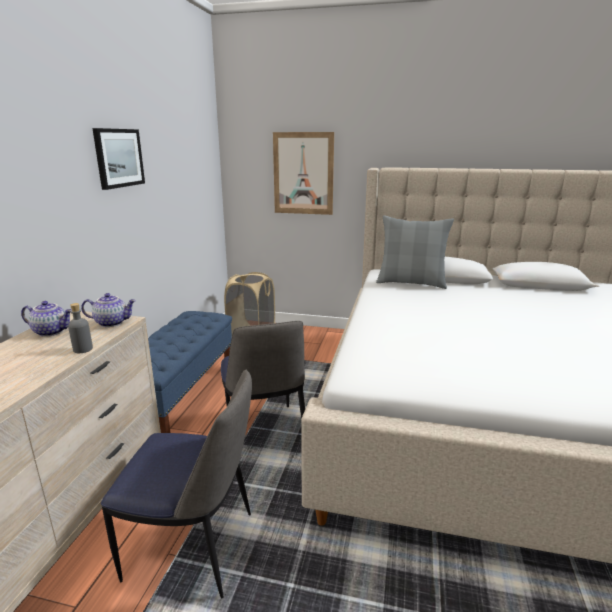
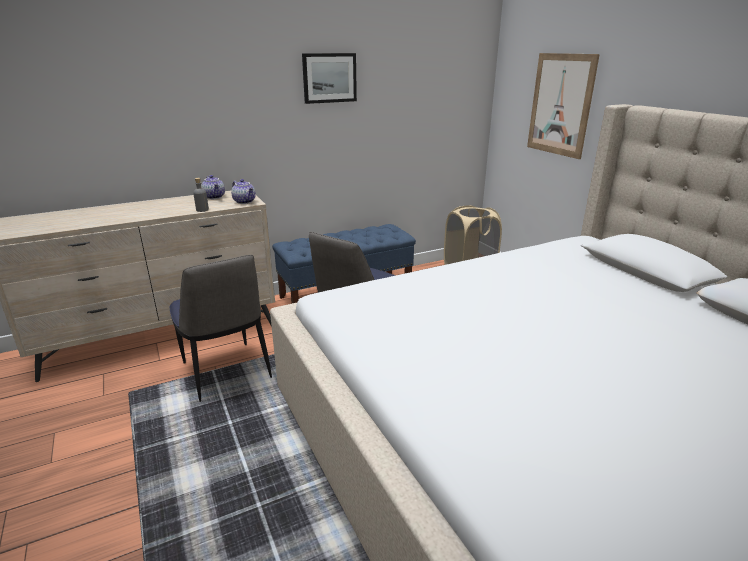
camera: 50 degrees right, 5 degrees up
grey pillow [376,215,454,289] -> none

